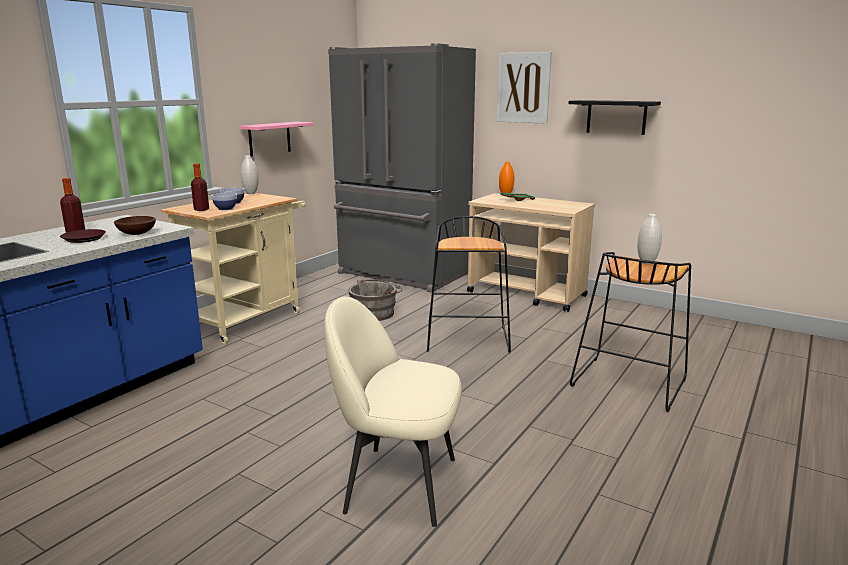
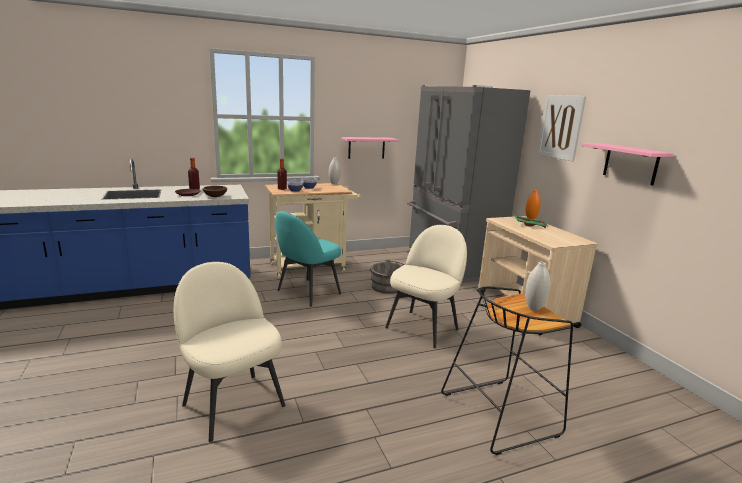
camera: 35 degrees right, 0 degrees up
black stool [427,216,511,353] -> beige chair [385,225,467,348]
black shelf [569,100,661,135] -> pink shelf [581,143,674,185]
none -> turquoise chair [276,211,341,307]

